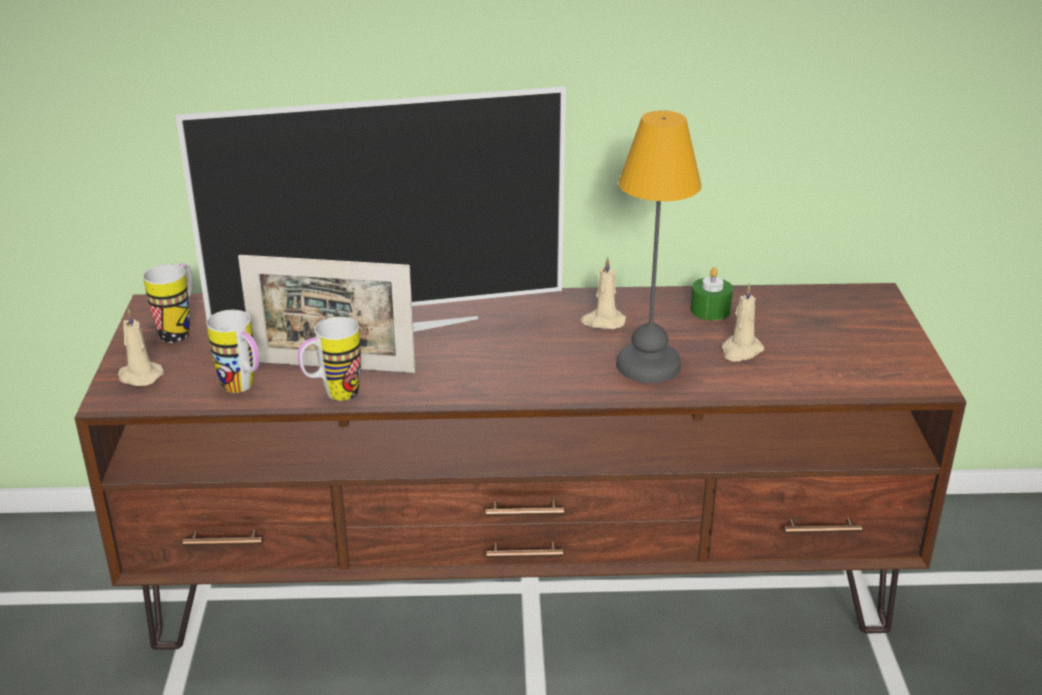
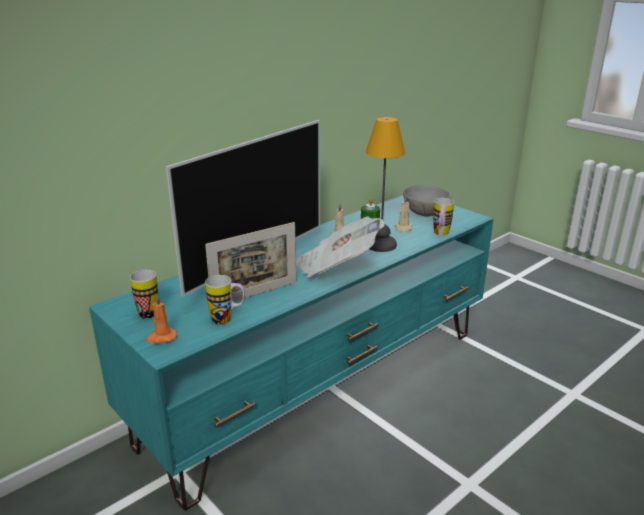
camera: 40 degrees left, 5 degrees down
brown tv stand [74,283,967,650] -> turquoise tv stand [89,195,493,510]
beige candle [118,308,164,386] -> orange candle [146,295,177,344]
mug [298,317,361,401] -> mug moved to [433,198,454,236]
none -> newspaper [296,216,385,278]
none -> grey bowl [403,185,451,217]

